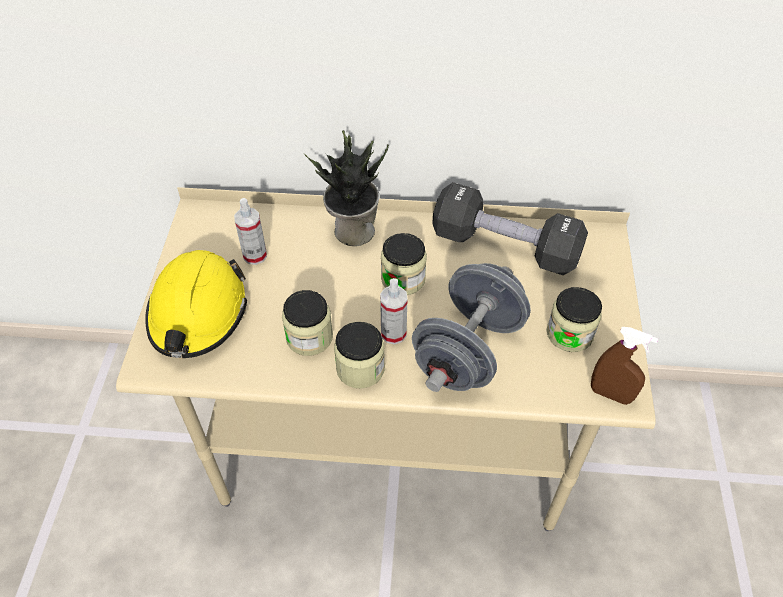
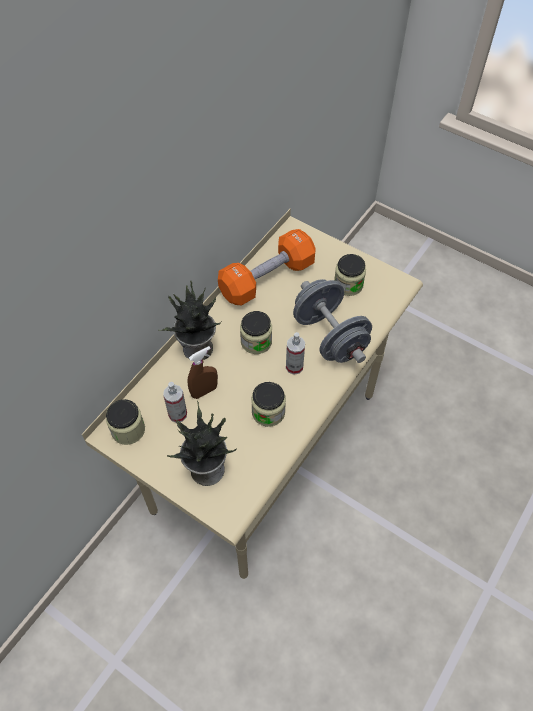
camera: 60 degrees left, 5 degrees up
yellow hard hat [145,250,247,358] -> potted plant [167,400,237,486]
jar [334,322,385,389] -> jar moved to [106,399,145,445]
black dumbbell [432,182,588,275] -> orange dumbbell [218,229,316,305]
brown spray bottle [591,327,658,405] -> brown spray bottle moved to [187,346,218,399]

